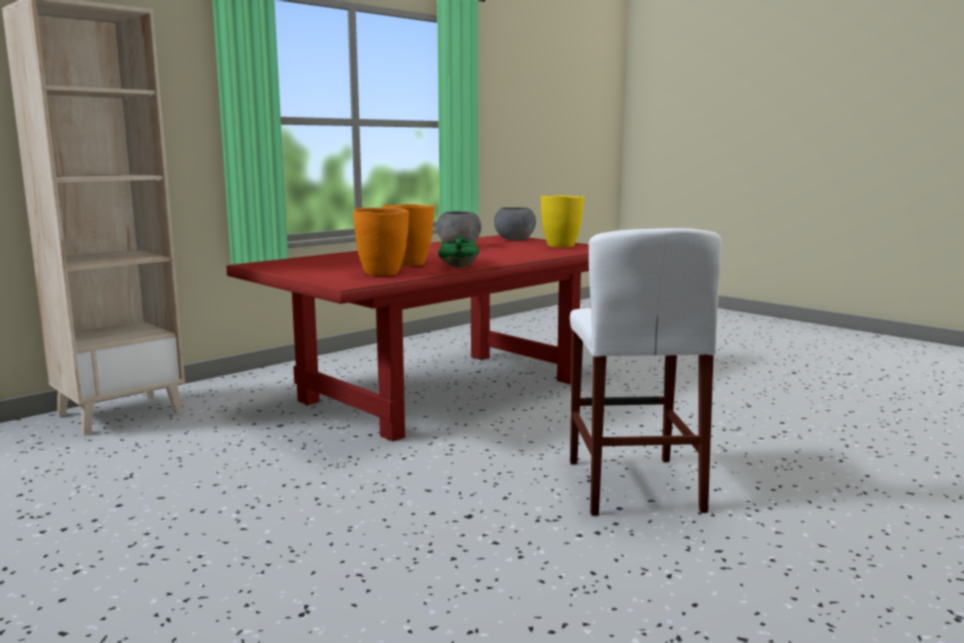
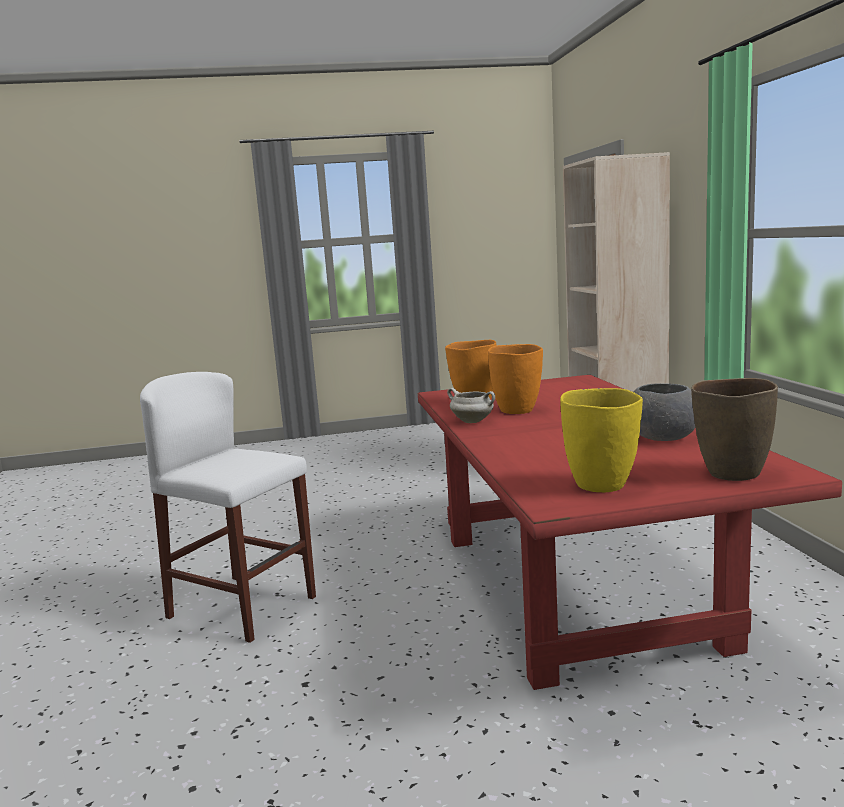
camera: 125 degrees right, 0 degrees up
green cooking pot [438,235,479,268] -> white cooking pot [447,388,495,423]
grey bowl [494,207,536,241] -> brown vase [691,378,778,481]

